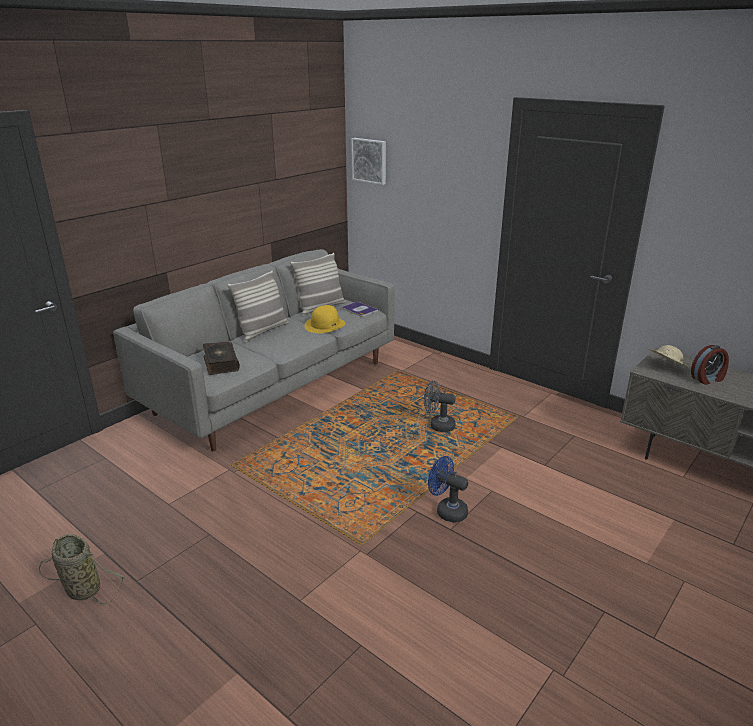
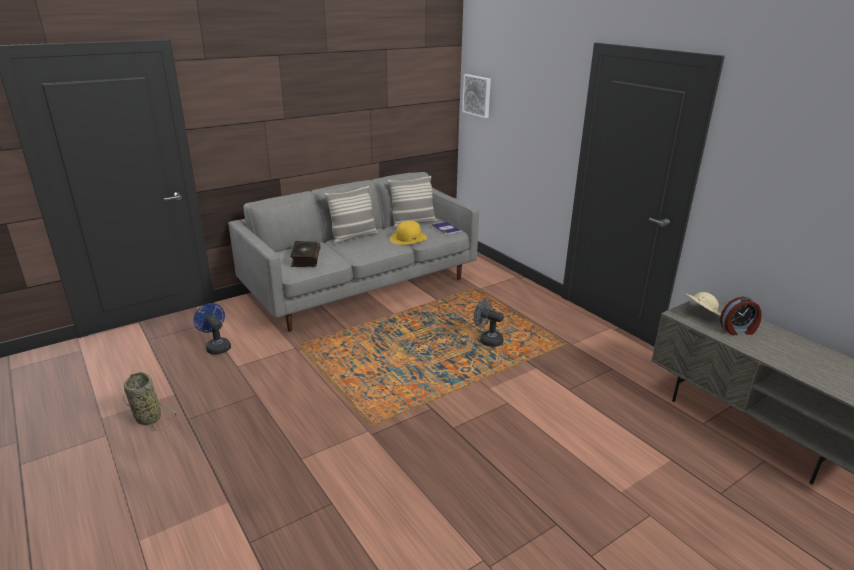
camera: 15 degrees right, 0 degrees up
blue fan [428,456,468,523] -> blue fan moved to [194,303,231,355]

